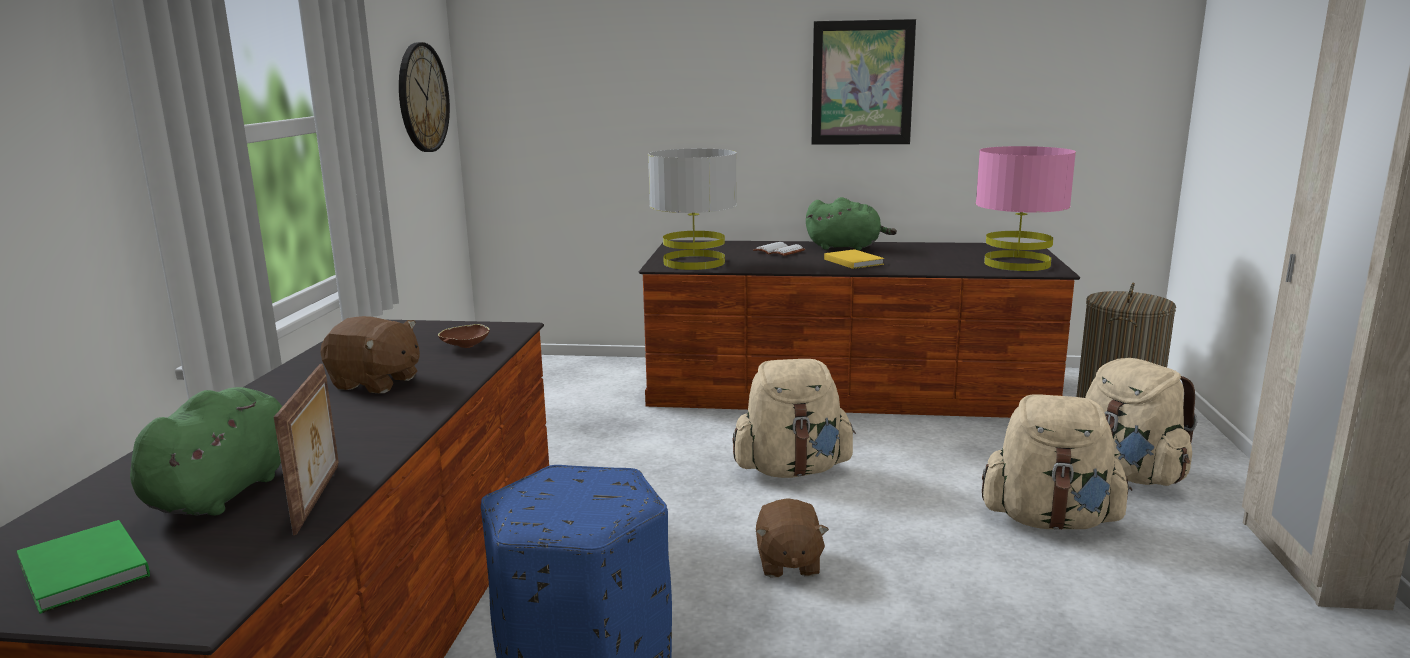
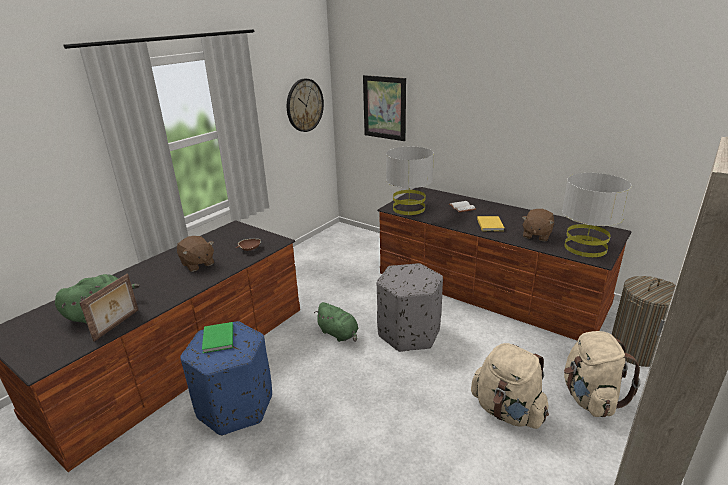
camera: 30 degrees right, 10 degrees up
green book [16,520,150,614] -> green book moved to [202,322,233,353]
beige backpack [732,359,856,478] -> grey ottoman [377,263,443,352]
brown plush toy [756,498,829,577] -> brown plush toy moved to [522,209,554,241]
green plush toy [806,197,897,250] -> green plush toy moved to [314,302,359,342]
picture [812,19,916,145] -> picture moved to [363,75,406,141]
pink table lamp [976,146,1076,271] -> grey table lamp [562,173,632,257]

